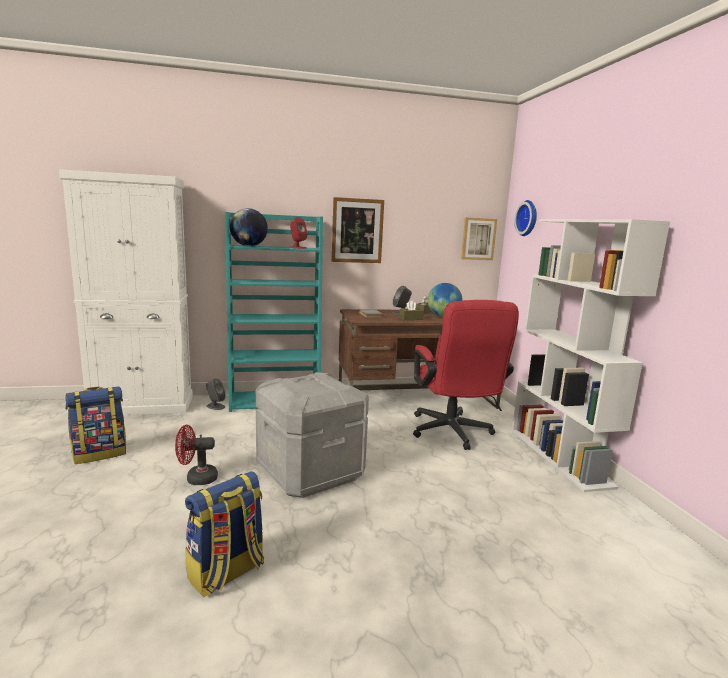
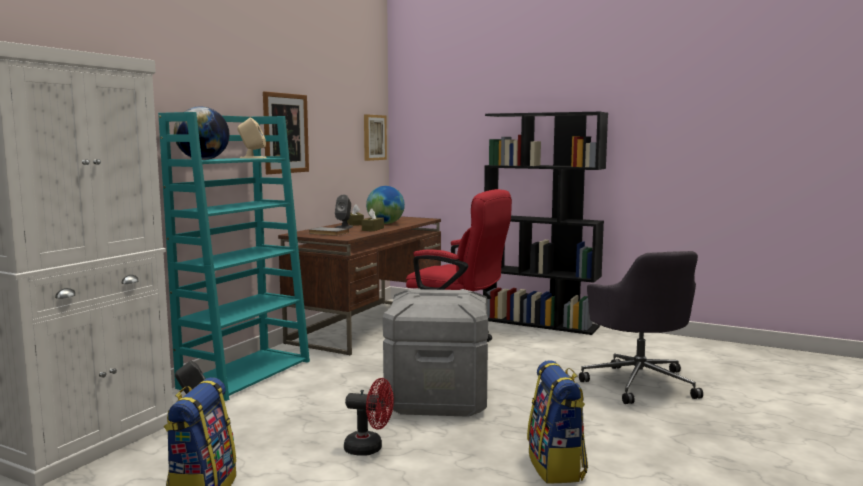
camera: 50 degrees left, 5 degrees down
red fan [175,425,218,485] -> red fan turned 105 degrees counterclockwise [344,378,394,456]
red speaker [289,217,308,249] -> beige speaker [237,117,267,159]
white bookcase [512,219,670,492] -> black bookcase [483,112,608,335]
wall clock [514,200,537,236] -> none
none -> grey office chair [579,251,703,404]

